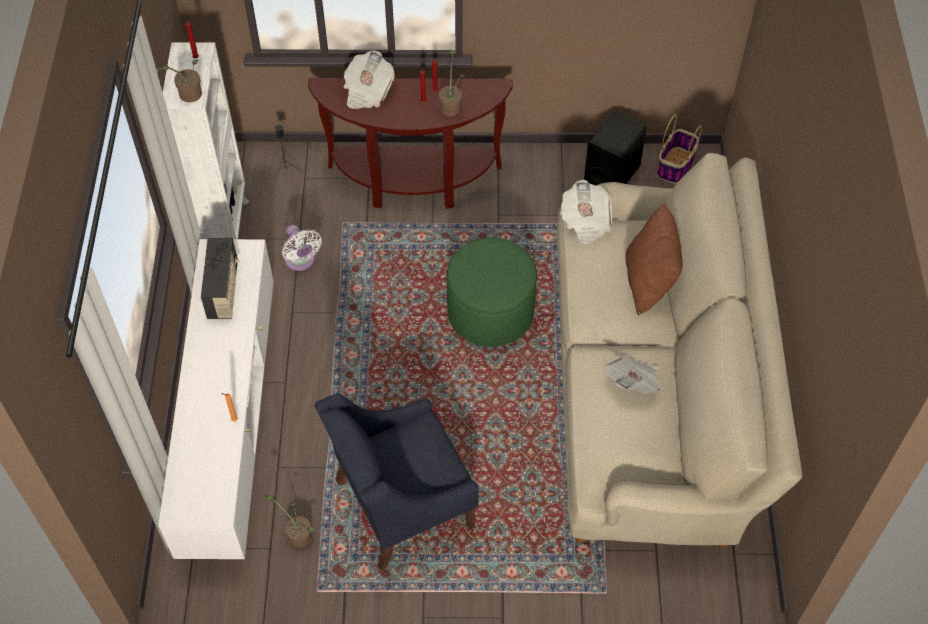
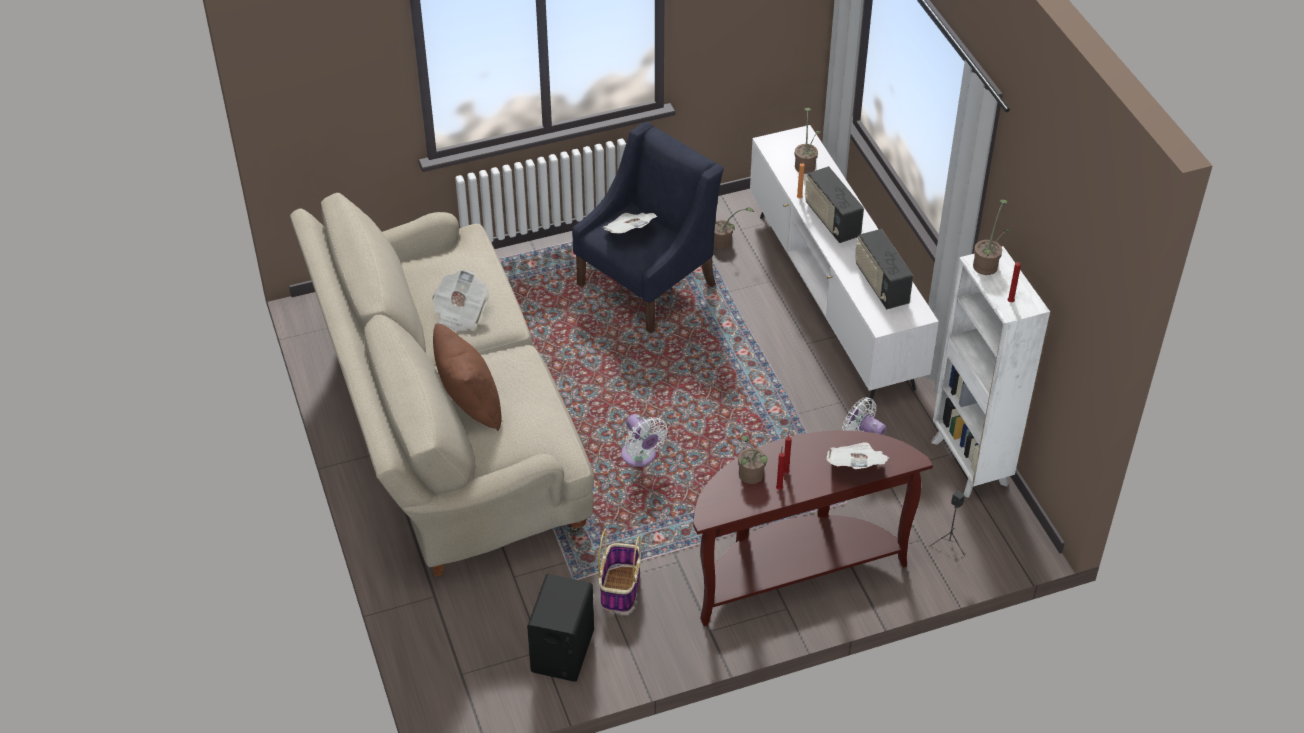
camera: 160 degrees right, 10 degrees down
green ottoman [447,237,537,347] -> white fan [621,414,668,467]
newspaper [560,180,612,245] -> newspaper moved to [602,213,657,233]
basket [657,114,702,183] -> basket moved to [598,530,641,613]
none -> potted plant [794,108,820,174]
none -> radio [805,166,864,243]

